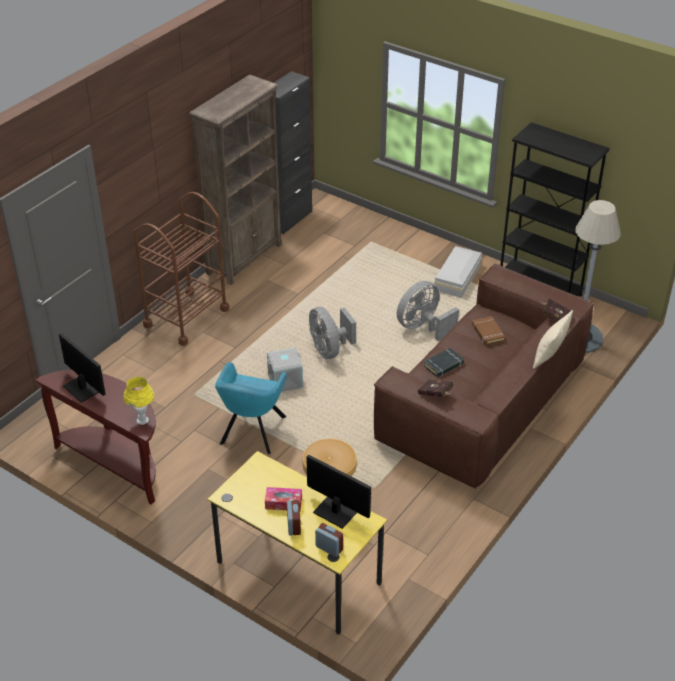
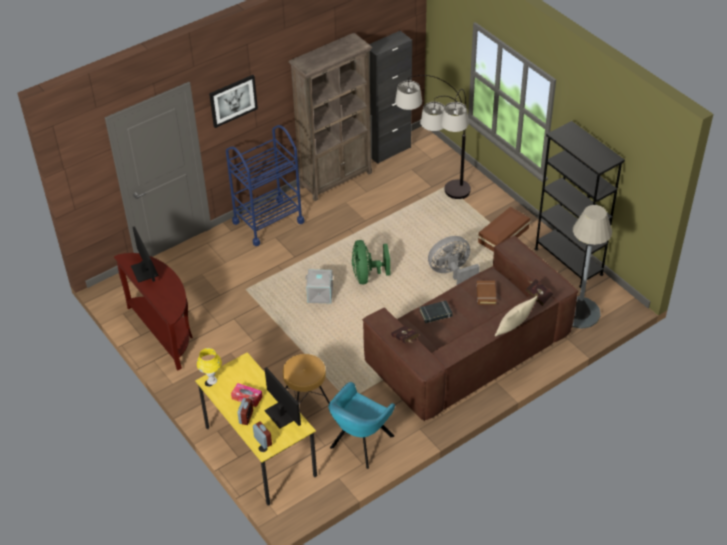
camera: 20 degrees right, 5 degrees up
yellow table lamp [123,377,154,425] -> yellow table lamp moved to [197,348,222,385]
brown cart [133,192,229,346] -> blue cart [226,125,304,246]
turquoise armchair [215,362,287,454] -> turquoise armchair moved to [329,382,395,469]
grey fan [309,307,356,359] -> green fan [352,240,390,284]
white storage box [434,246,482,298] -> brown storage box [478,207,530,252]
none -> picture [209,75,258,128]
none -> floor lamp [395,75,471,199]

